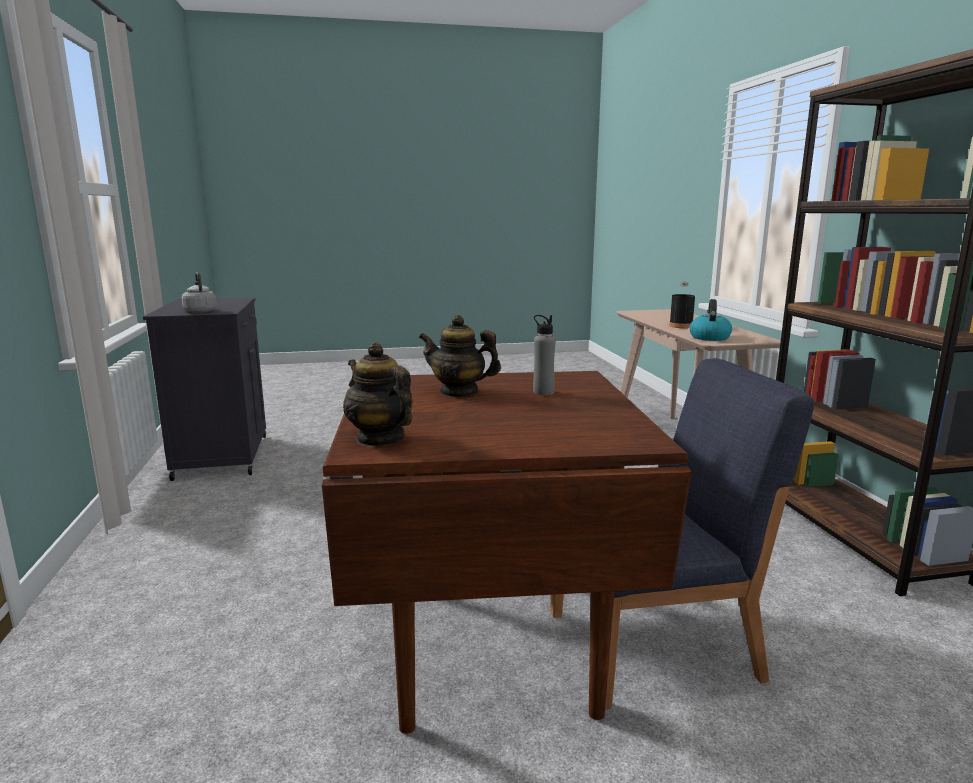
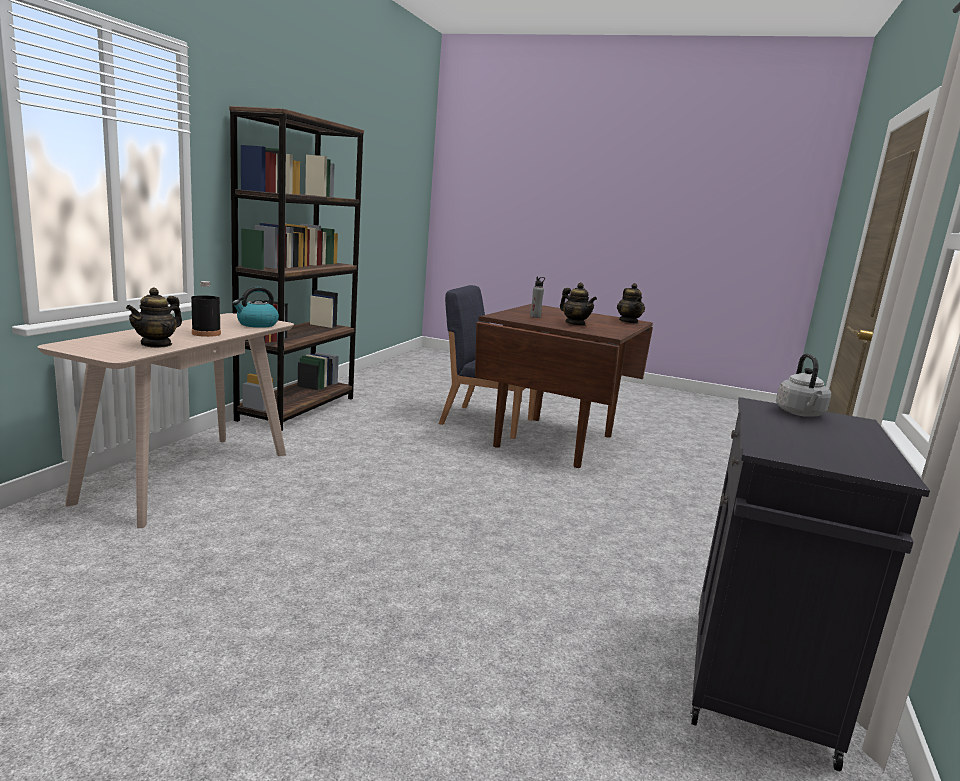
camera: 150 degrees left, 0 degrees up
none -> teapot [126,287,182,348]

